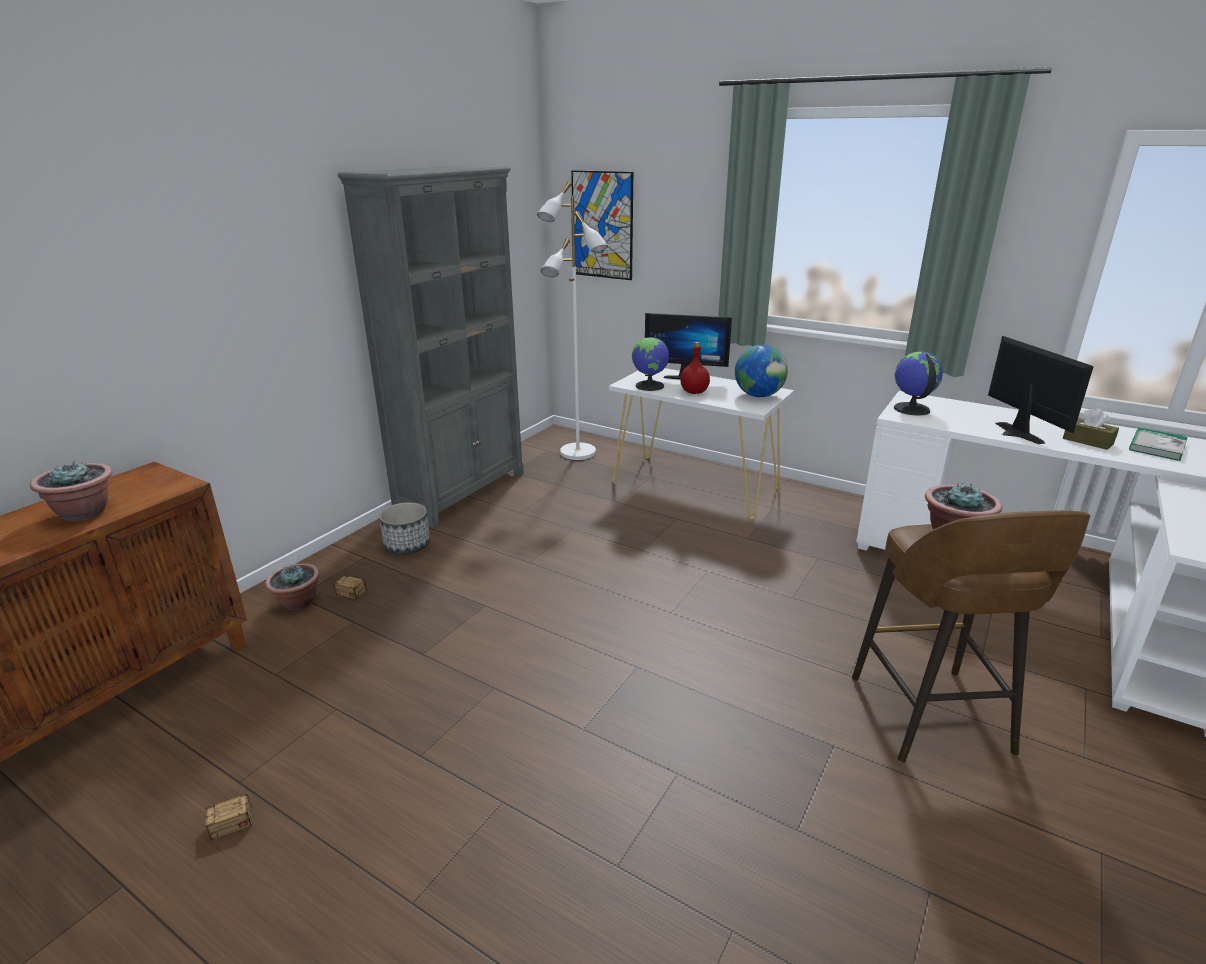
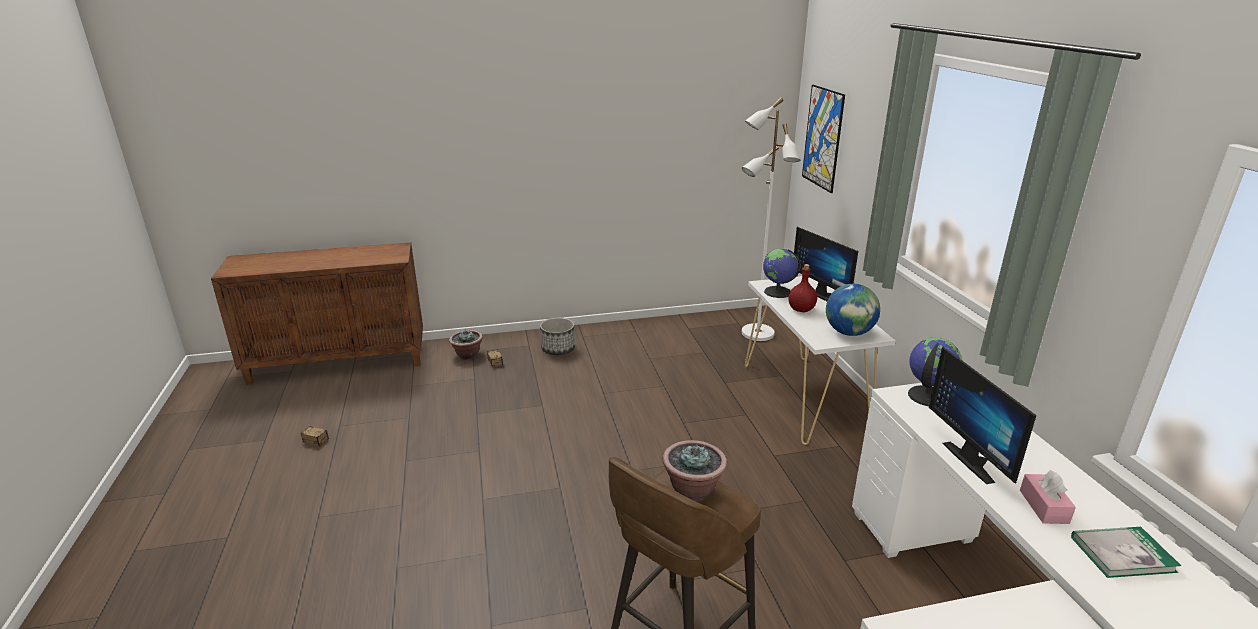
camera: 45 degrees right, 0 degrees up
potted plant [30,461,112,521] -> none
grey bookcase [338,165,524,528] -> none
monitor [988,336,1094,444] -> monitor turned 135 degrees clockwise [929,347,1037,484]
brown tissue box [1063,409,1119,450] -> pink tissue box [1020,470,1076,524]

